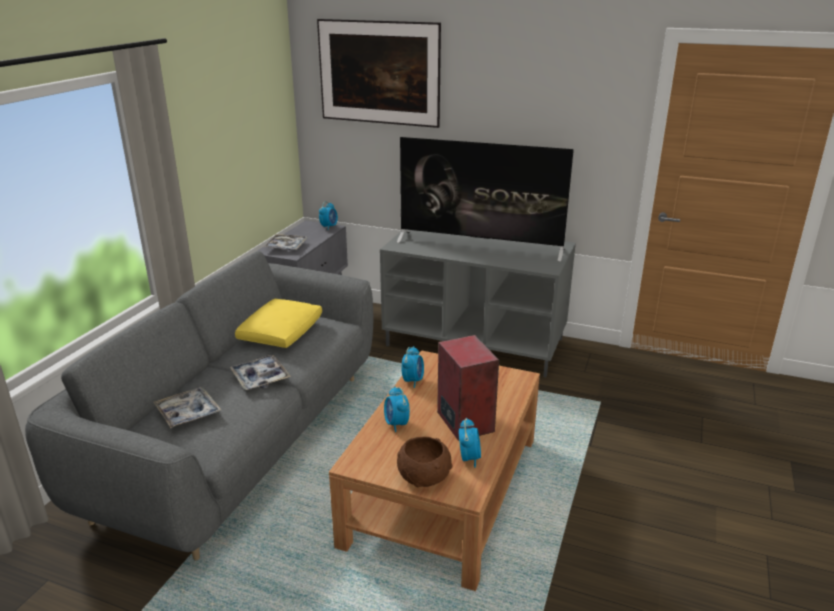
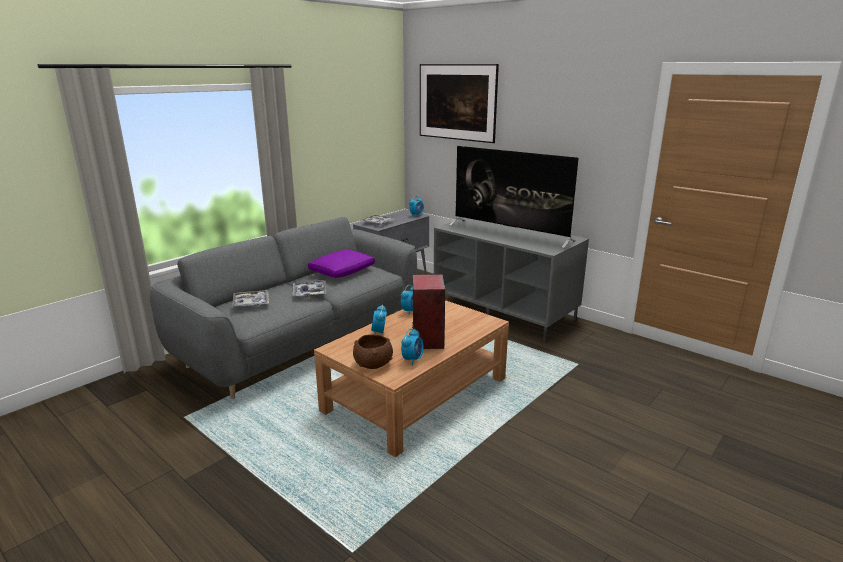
camera: 20 degrees right, 5 degrees down
yellow pillow [235,299,322,348] -> purple pillow [308,250,375,278]

